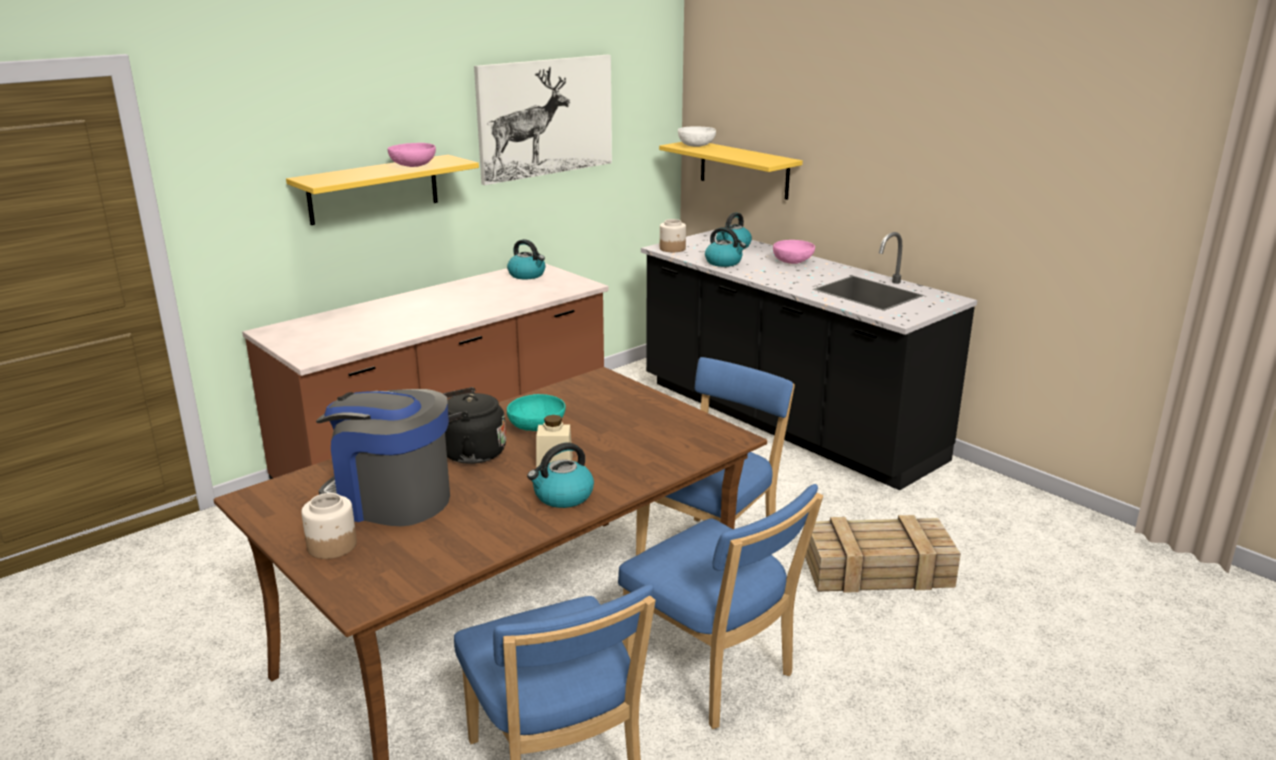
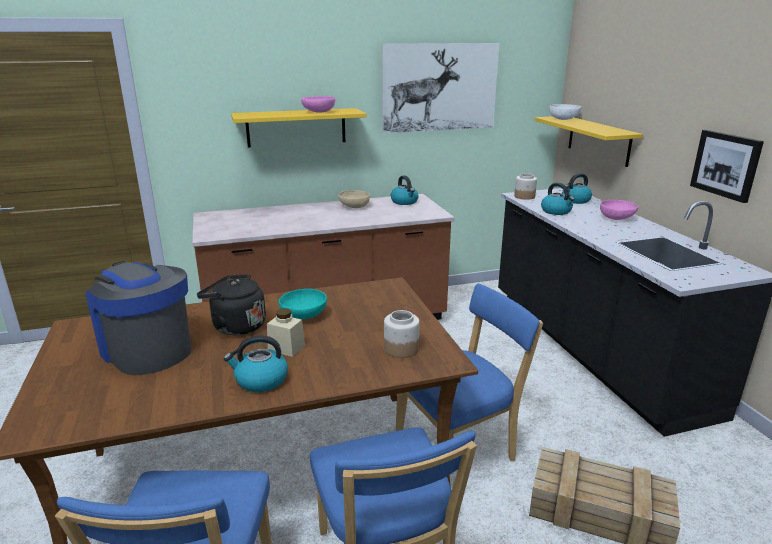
camera: 25 degrees right, 0 degrees up
jar [301,493,357,559] -> jar moved to [384,310,420,358]
none -> beige bowl [338,190,370,208]
none -> picture [690,130,764,203]

